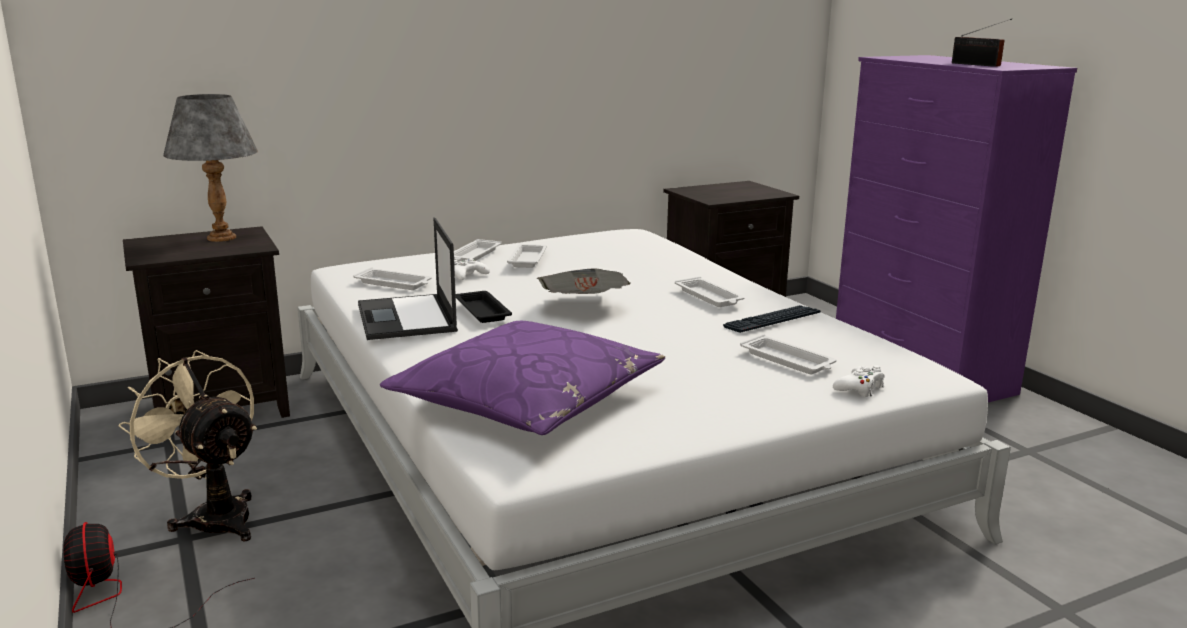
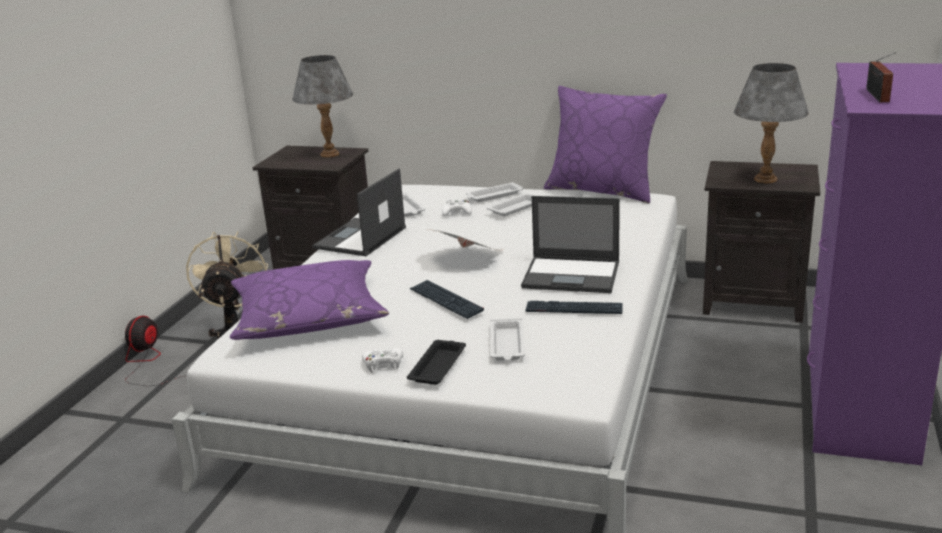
camera: 45 degrees right, 5 degrees up
black tray [456,291,512,323] -> black tray moved to [407,340,466,385]
white tray [675,277,745,307] -> laptop [521,196,620,293]
white game controller [833,365,884,397] -> white game controller moved to [362,348,403,372]
none -> keyboard [409,280,484,319]
none -> purple pillow [544,86,667,203]
none -> grey table lamp [734,63,809,183]

